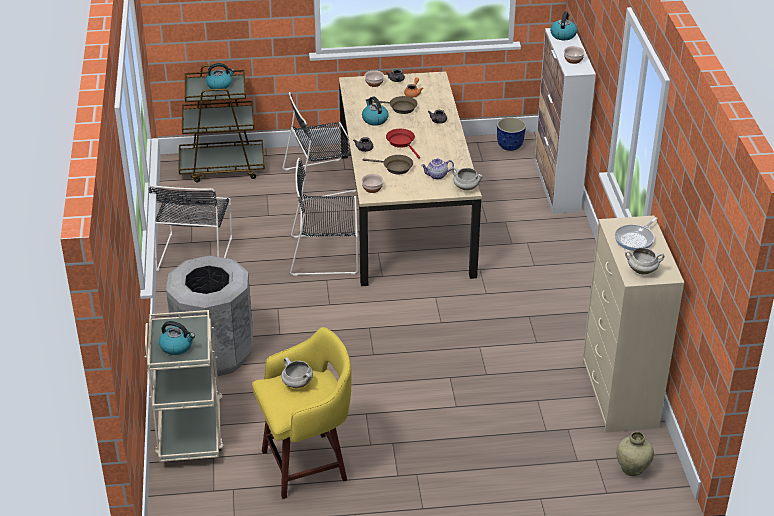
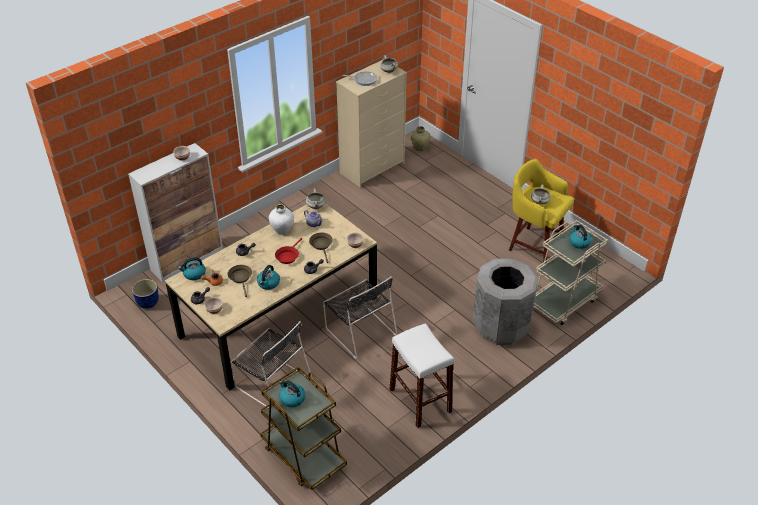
camera: 125 degrees left, 5 degrees up
black chair [149,185,232,272] -> white stool [389,323,454,428]
kettle [550,11,577,40] -> kettle moved to [178,257,206,280]
none -> white vase [269,204,294,235]

